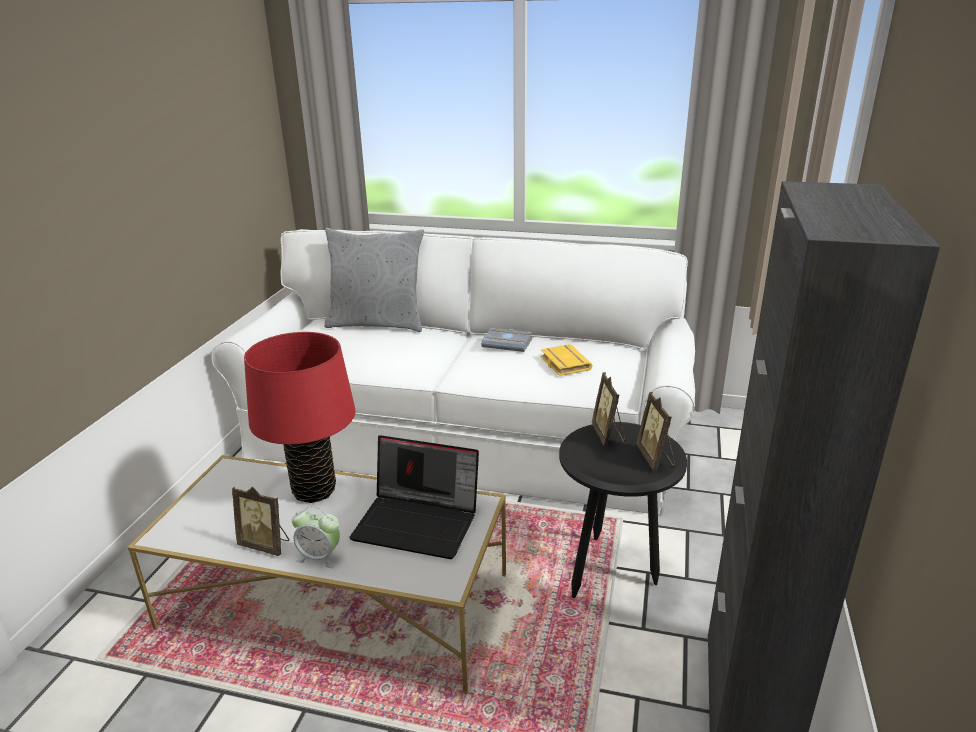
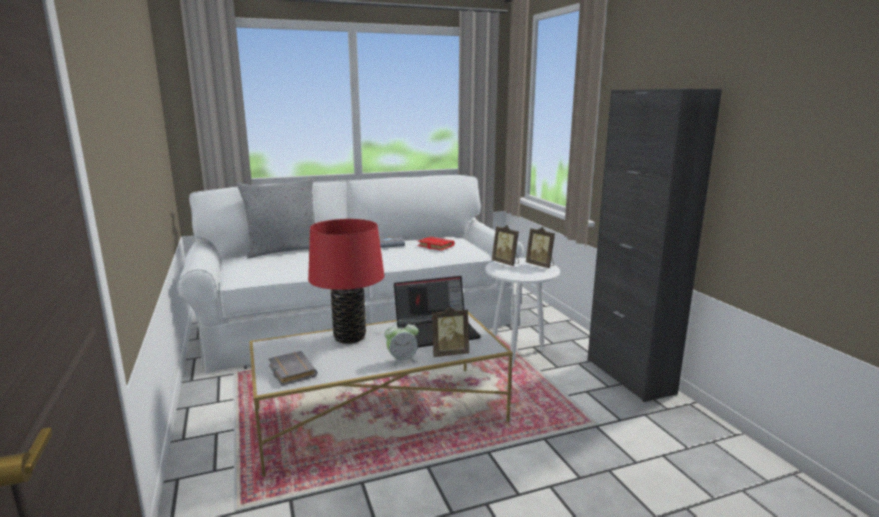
camera: 35 degrees left, 10 degrees down
picture frame [232,487,289,556] -> picture frame moved to [432,306,469,357]
yellow book [541,344,593,376] -> red book [418,237,455,251]
black side table [559,422,687,598] -> white side table [485,258,560,367]
none -> grey book [268,351,317,386]

